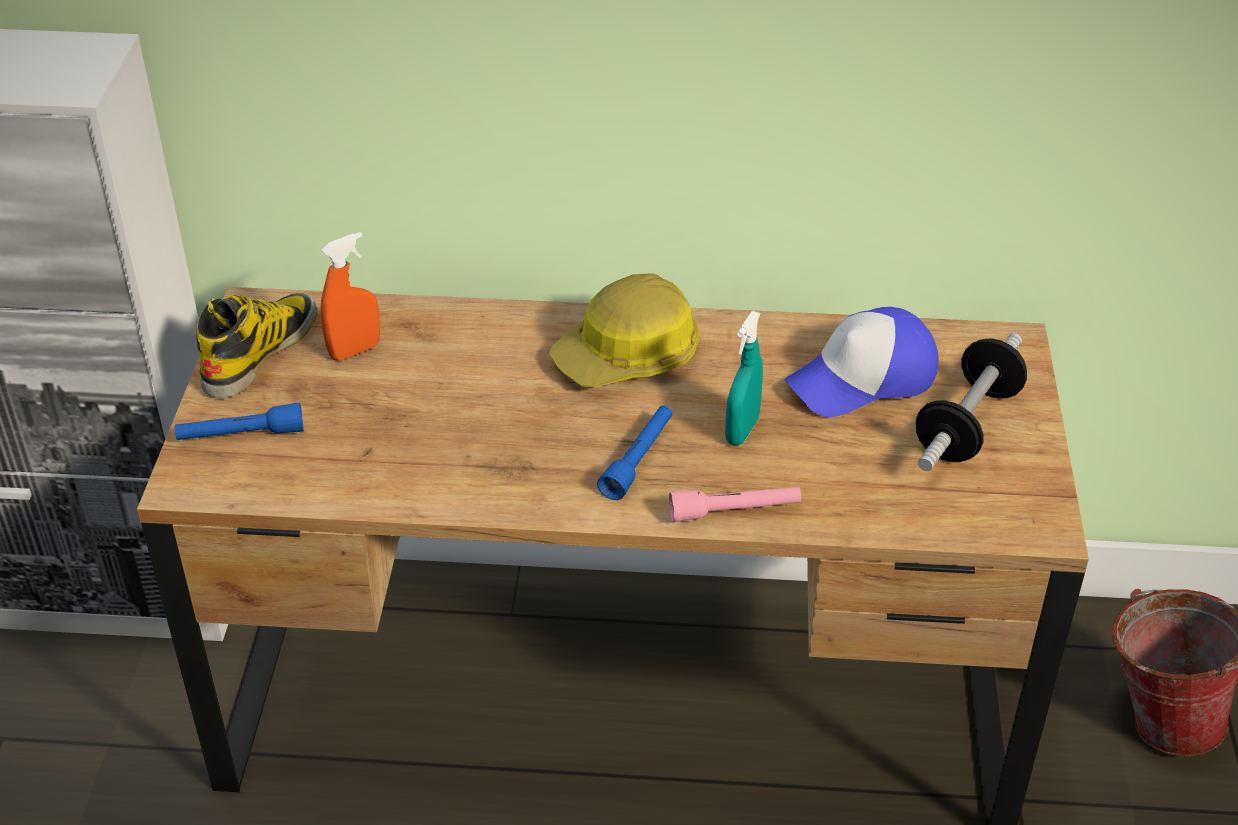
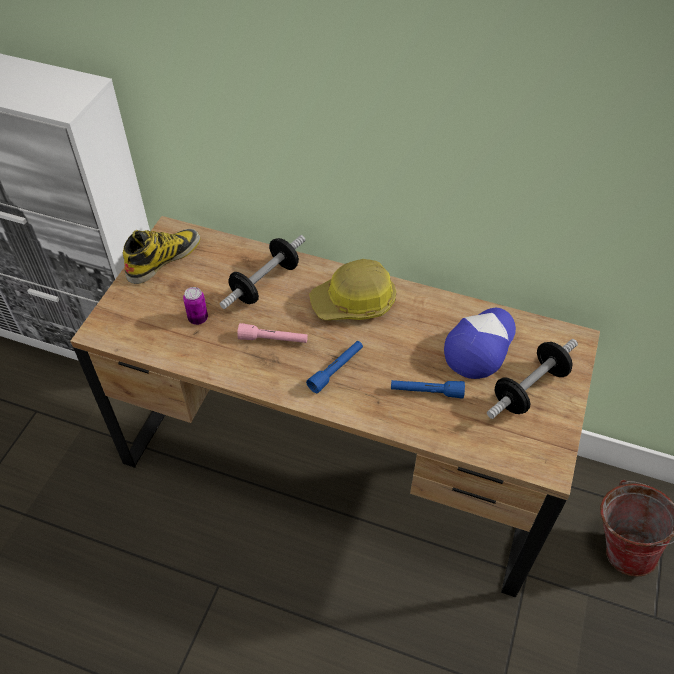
camera: 15 degrees right, 10 degrees up
blue flashlight [175,402,304,440] -> blue flashlight moved to [391,380,465,398]
orange spray bottle [320,232,380,361] -> none
pink flashlight [669,487,801,522] -> pink flashlight moved to [237,323,308,343]
turquoise spray bottle [725,311,763,445] -> none
cap [784,307,939,417] -> cap turned 135 degrees clockwise [444,308,516,379]
none -> can [183,287,208,325]
none -> dumbbell [220,235,305,309]

